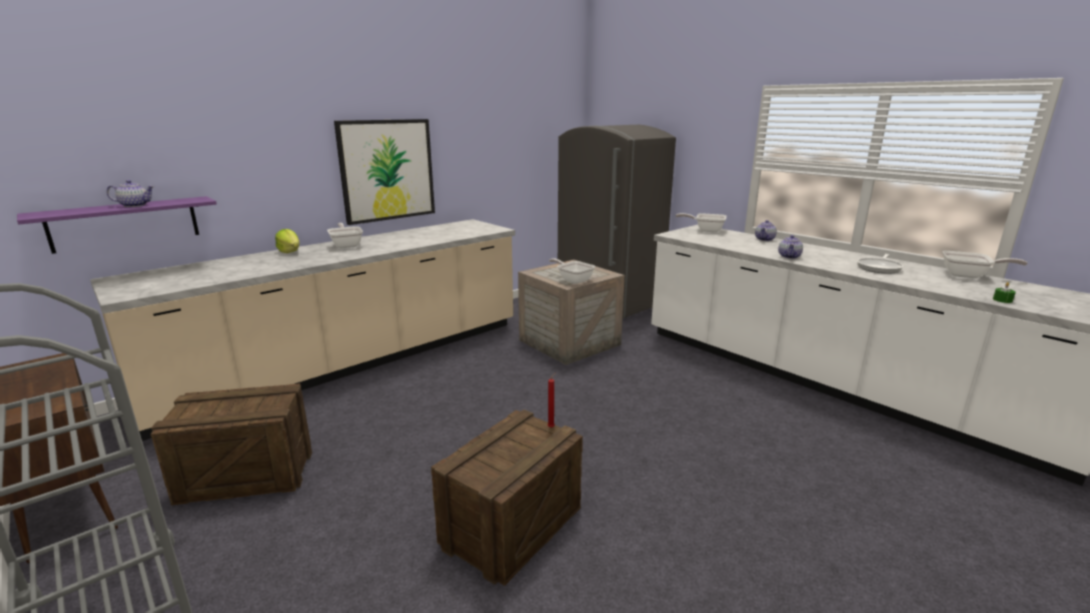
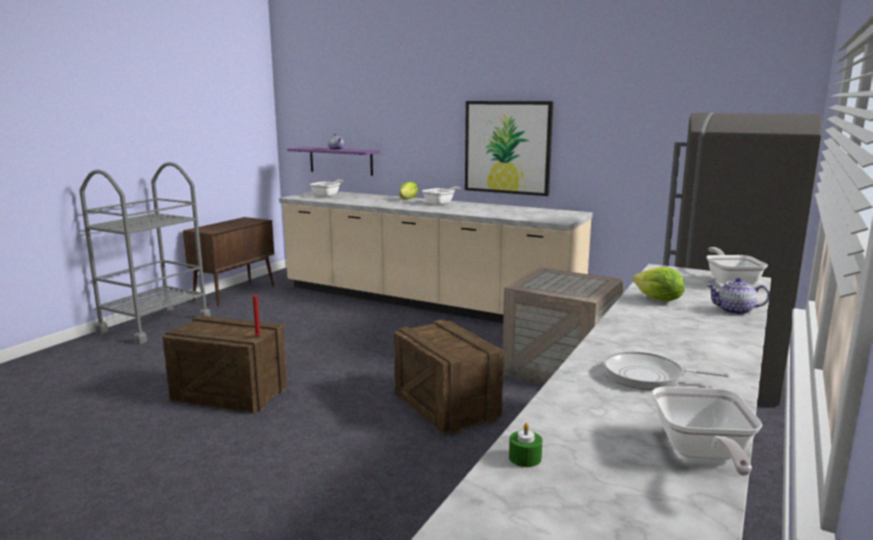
camera: 70 degrees right, 5 degrees down
crate [150,383,312,505] -> crate moved to [393,320,504,435]
frying pan [549,258,595,284] -> frying pan moved to [310,179,344,197]
teapot [778,235,803,259] -> none
none -> lettuce [633,267,685,301]

